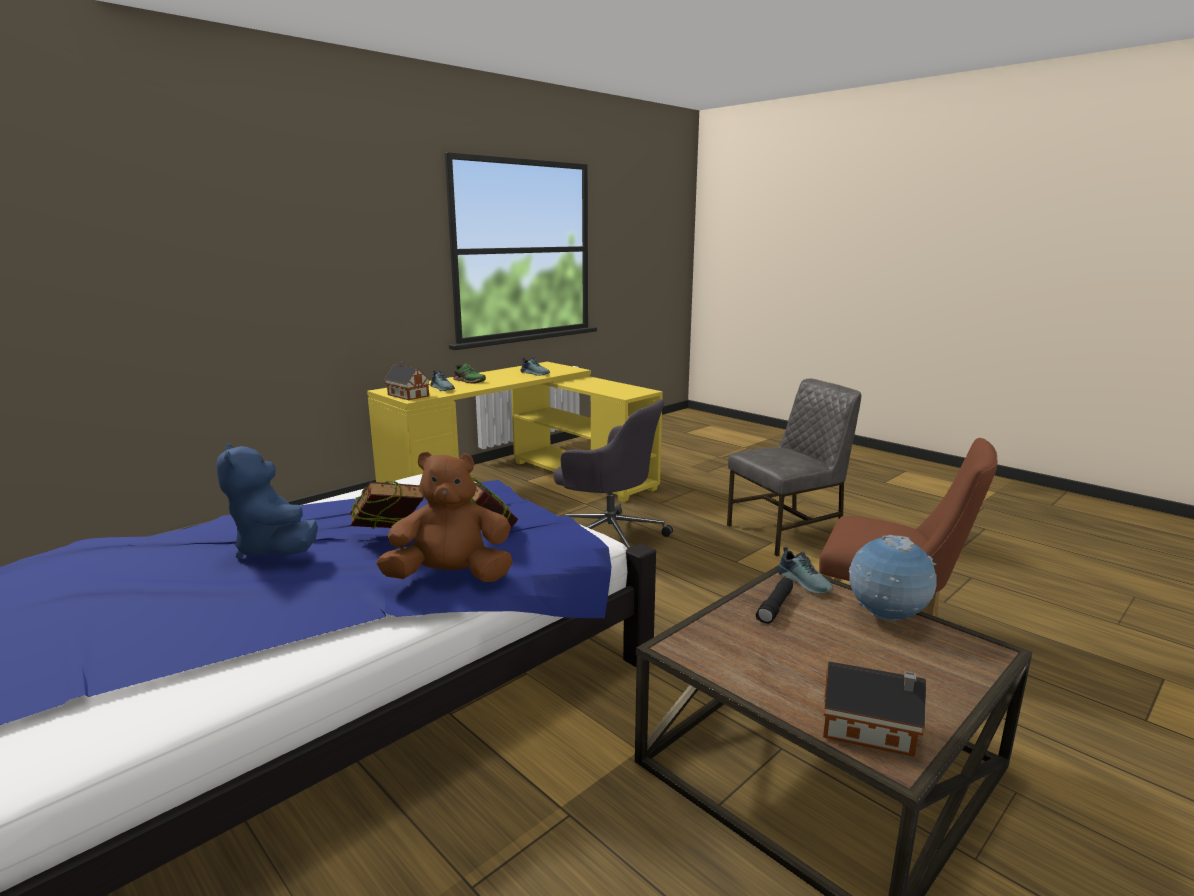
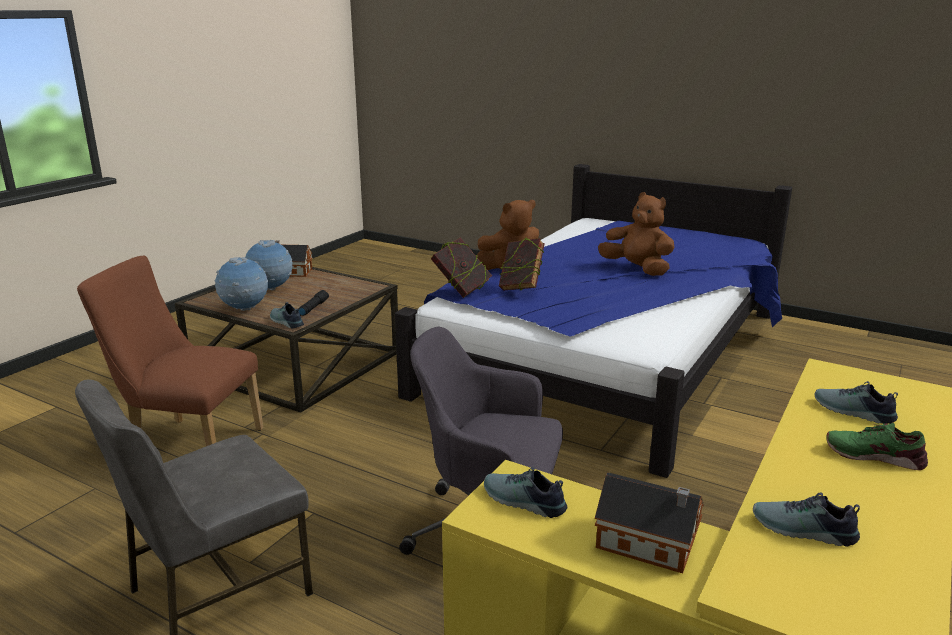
camera: 165 degrees right, 5 degrees up
blue plush toy [216,443,318,559] -> brown plush toy [598,192,674,276]
book [350,481,424,529] -> book moved to [431,238,492,298]
toy house [384,362,430,400] -> toy house moved to [595,472,704,573]
none -> globe [245,240,293,290]
none -> shoe [484,467,567,518]

